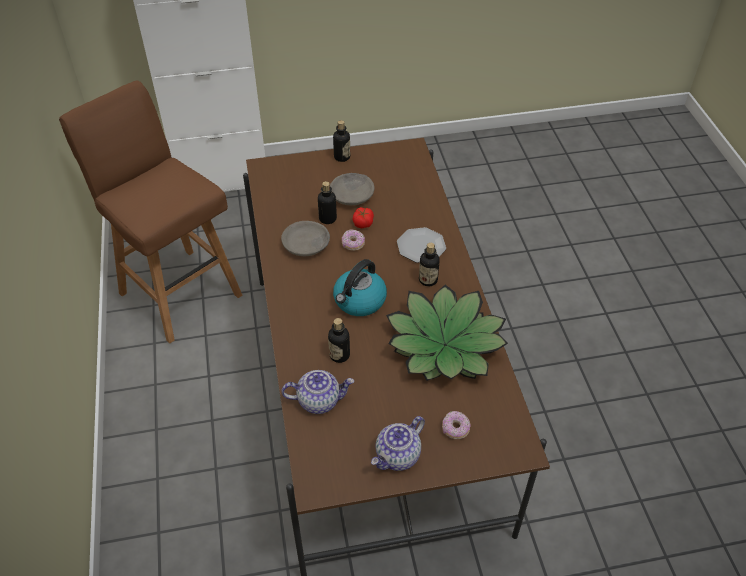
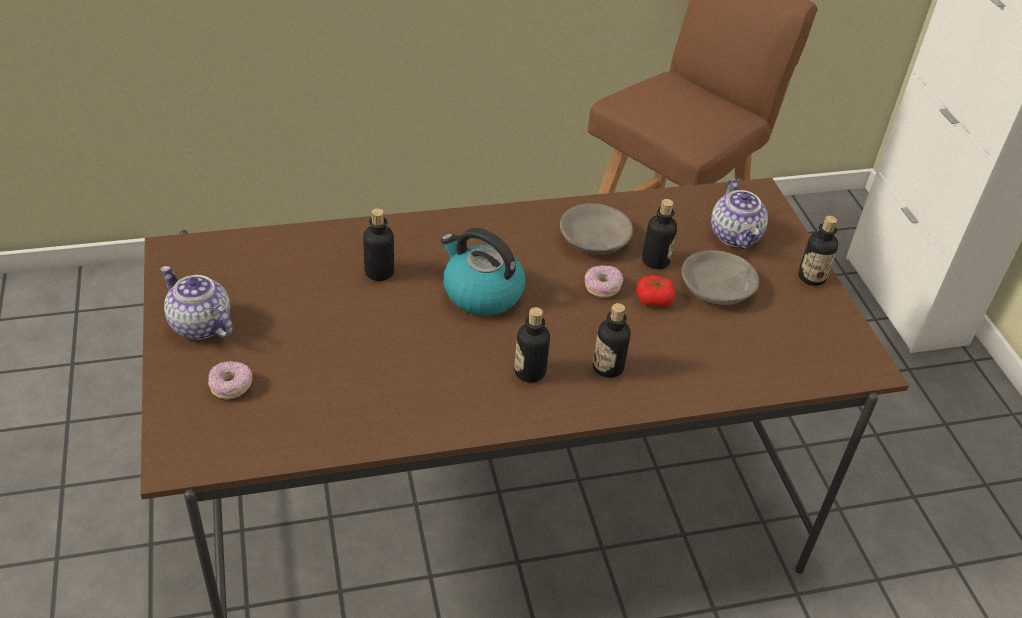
camera: 85 degrees right, 5 degrees down
teapot [281,370,354,414] -> teapot moved to [711,179,768,249]
potted plant [386,285,508,381] -> none
plate [397,227,446,263] -> bottle [593,303,631,378]

